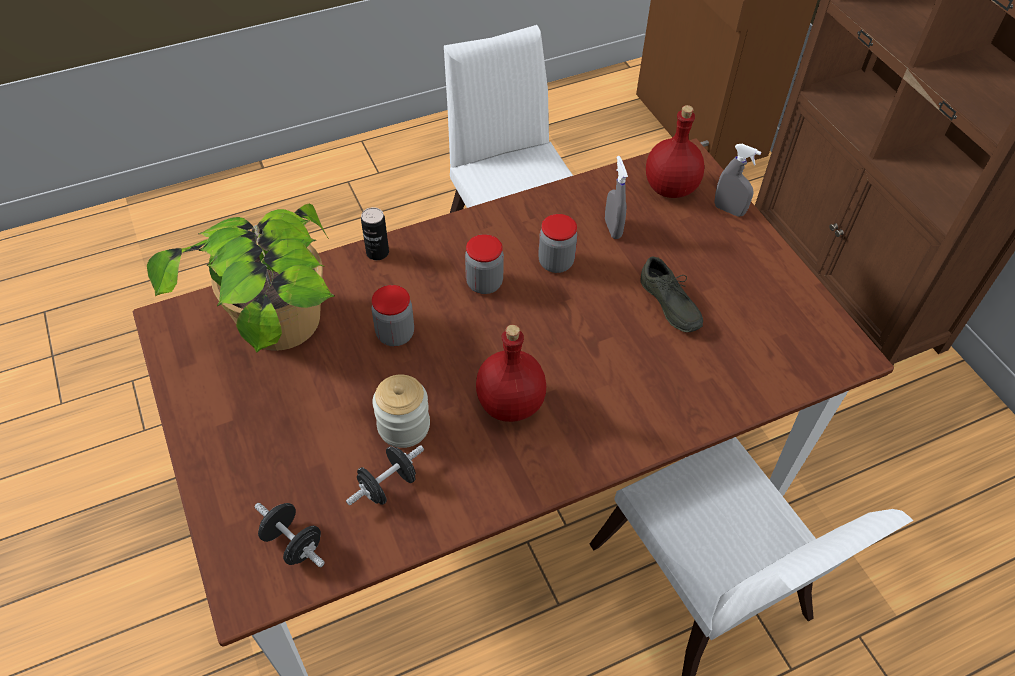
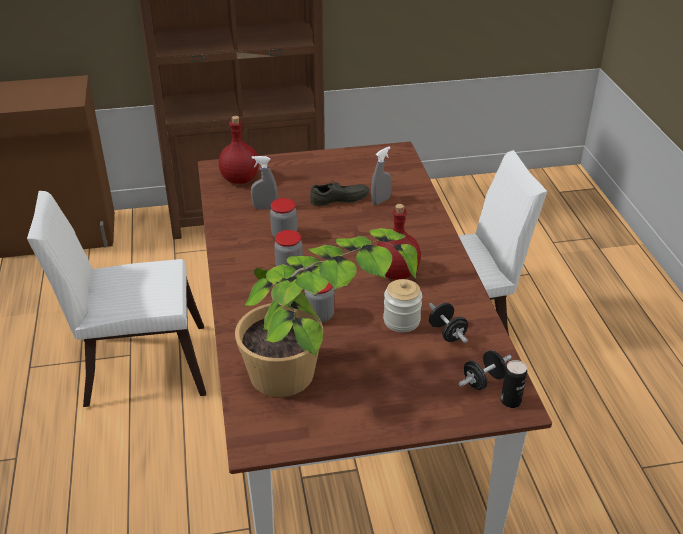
camera: 75 degrees left, 15 degrees down
can [361,207,389,260] -> can moved to [501,360,527,408]
grey spray bottle [714,144,761,217] -> grey spray bottle moved to [371,146,392,205]

